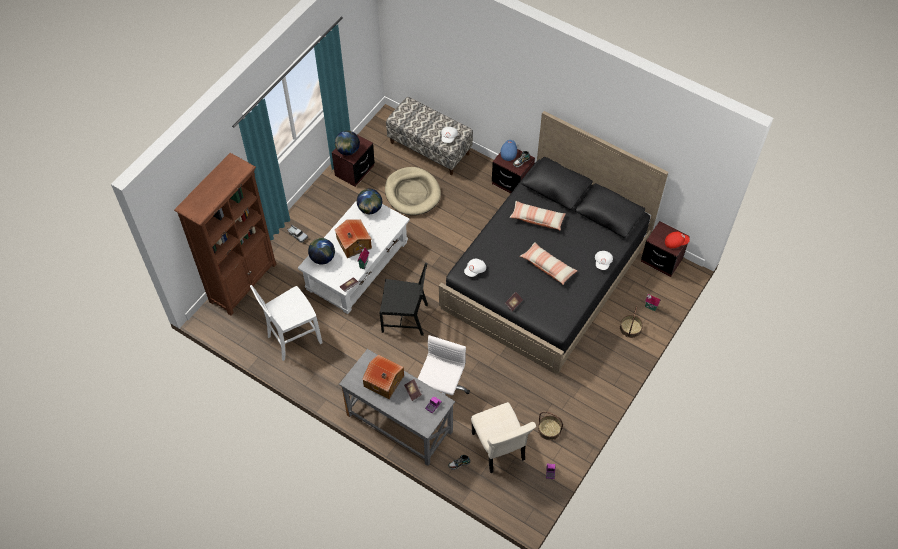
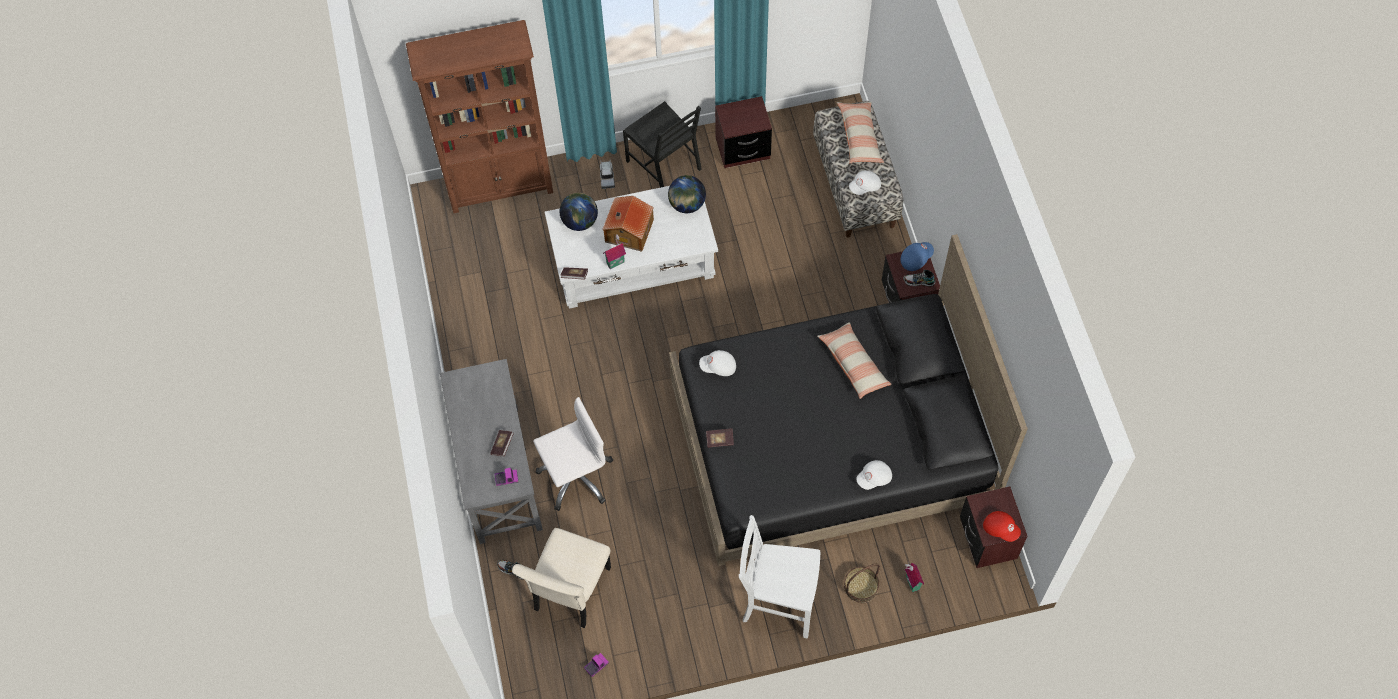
camera: 45 degrees right, 5 degrees up
white chair [250,285,323,361] -> white chair moved to [739,515,820,638]
globe [335,130,360,155] -> none
toy house [362,355,404,399] -> none
black chair [380,263,428,336] -> black chair moved to [623,101,702,188]
beige dog bed [385,167,441,215] -> none
pillow [520,242,577,285] -> pillow moved to [837,102,884,163]
basket [538,411,563,440] -> none

